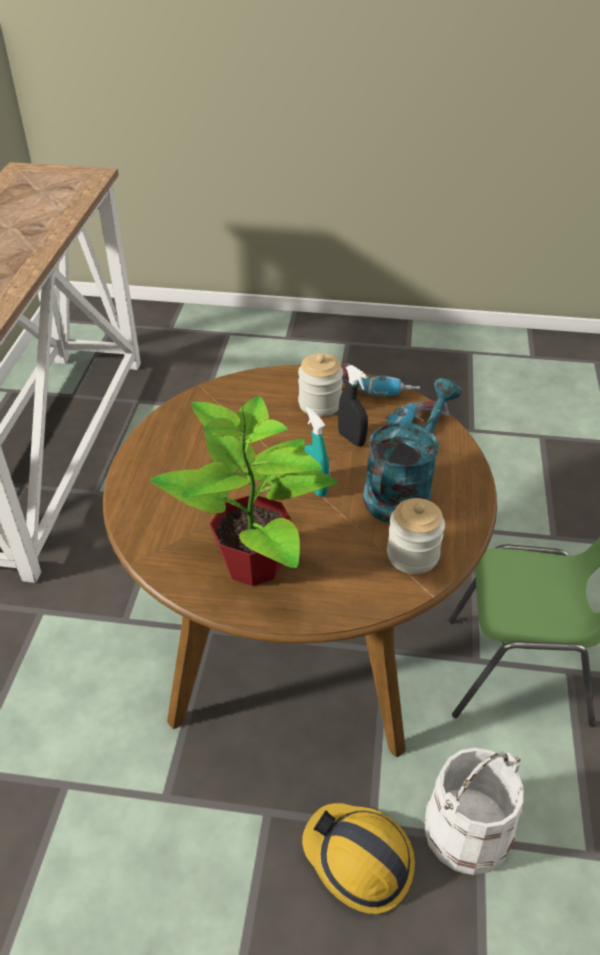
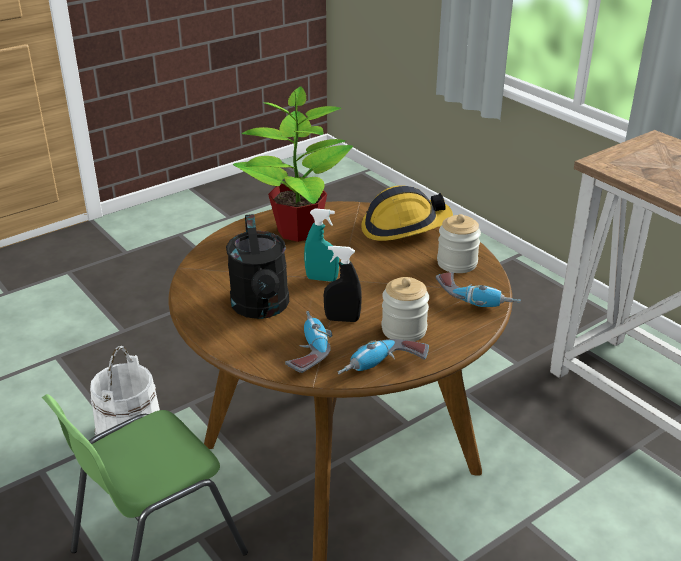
camera: 135 degrees right, 10 degrees down
hard hat [302,803,415,914] -> hard hat moved to [361,186,453,241]
turquoise watering can [363,378,462,523] -> black watering can [226,214,289,319]
jar [387,498,445,574] -> jar moved to [437,214,481,273]
none -> power drill [436,272,521,307]

